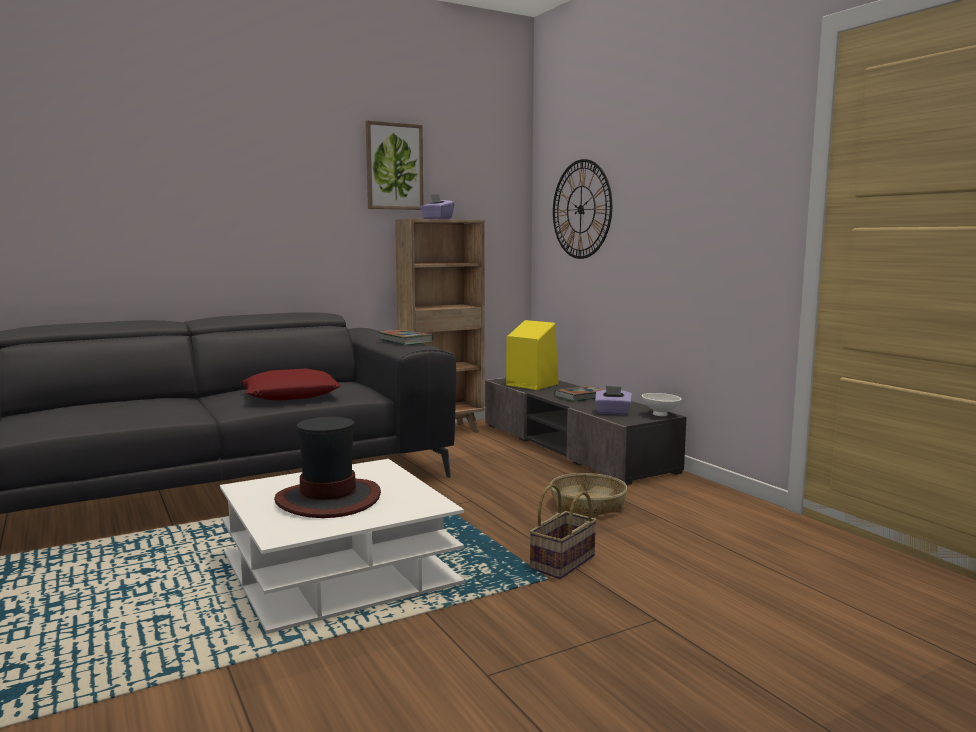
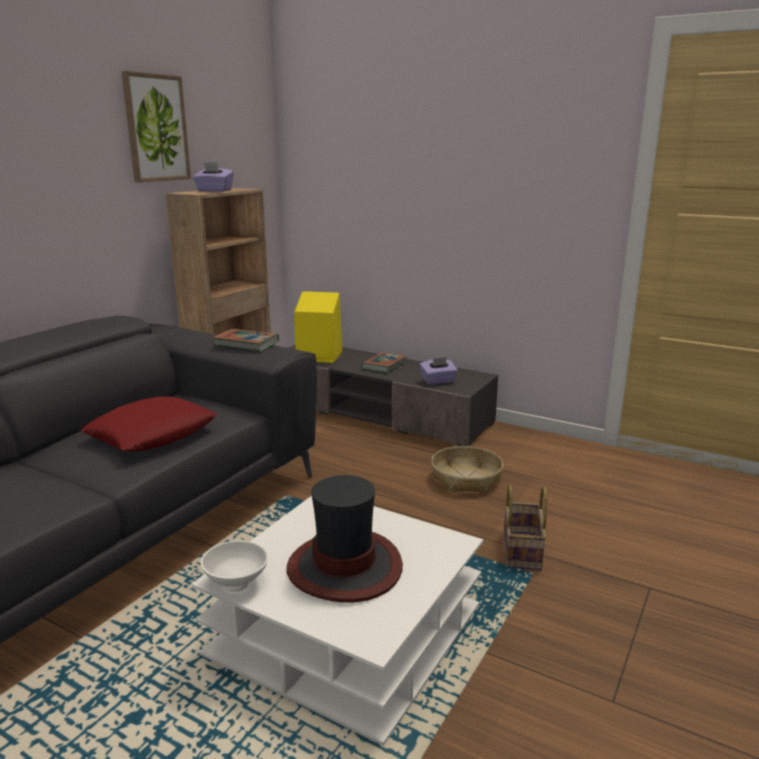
camera: 30 degrees left, 10 degrees up
wall clock [553,159,612,259] -> none
white bowl [642,393,681,416] -> white bowl moved to [201,541,268,592]

